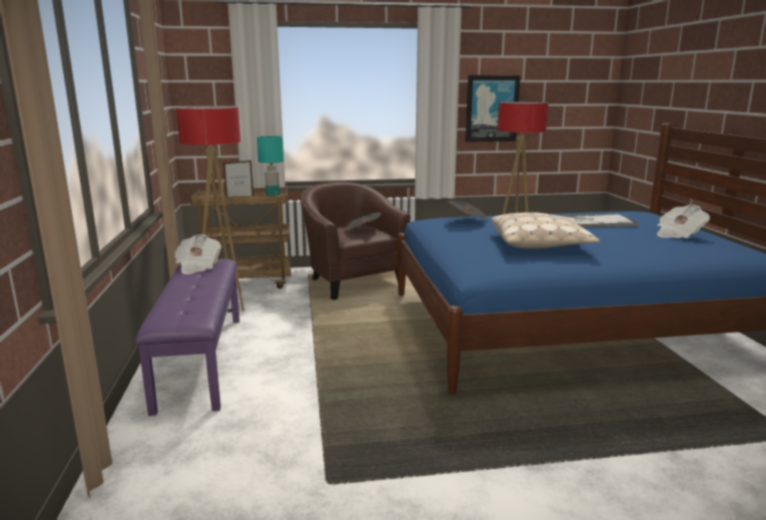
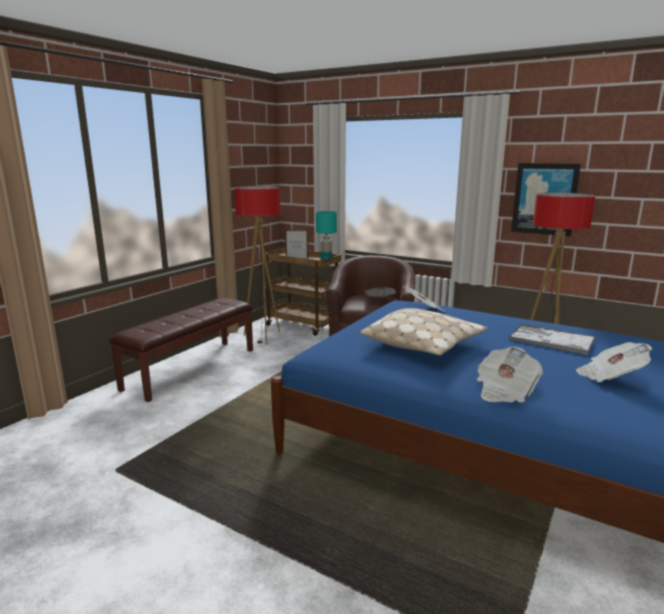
camera: 40 degrees right, 0 degrees up
purple bench [135,259,240,416] -> brown bench [109,298,253,402]
newspaper [174,234,222,274] -> newspaper moved to [477,347,543,403]

